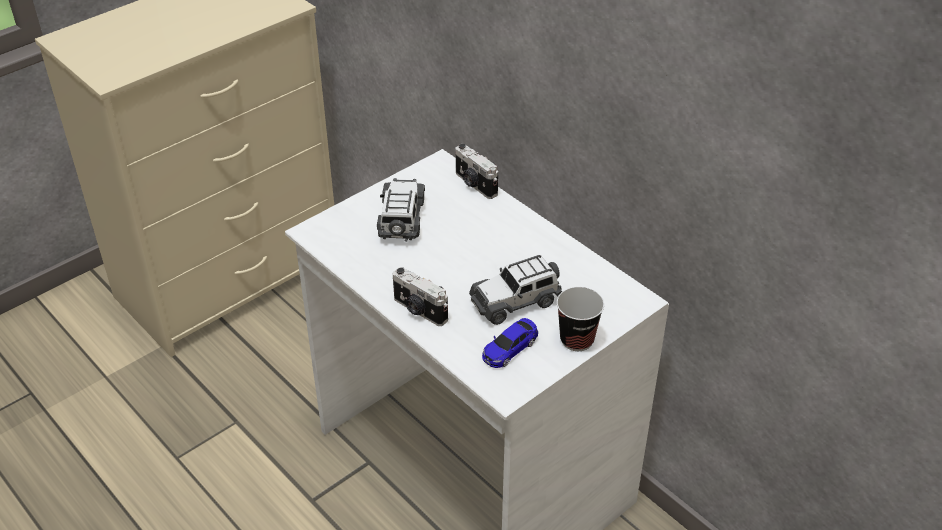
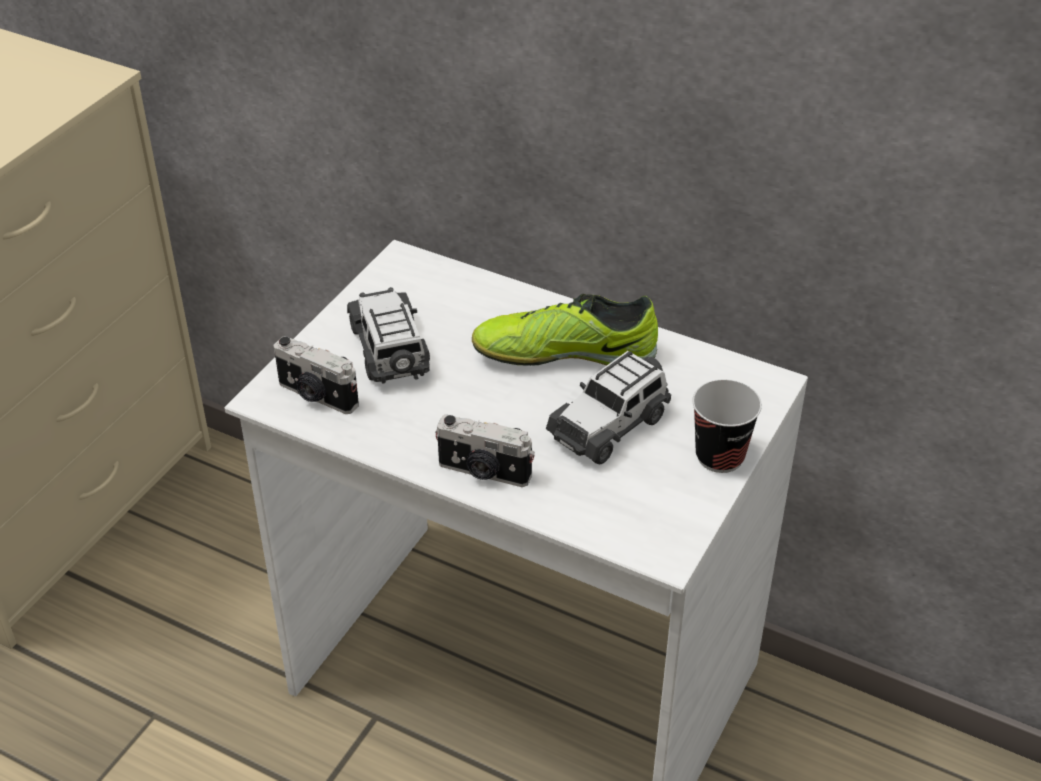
camera: 20 degrees left, 0 degrees up
camera [455,144,498,199] -> camera moved to [274,336,359,414]
toy car [482,318,538,368] -> none
none -> shoe [472,294,658,366]

